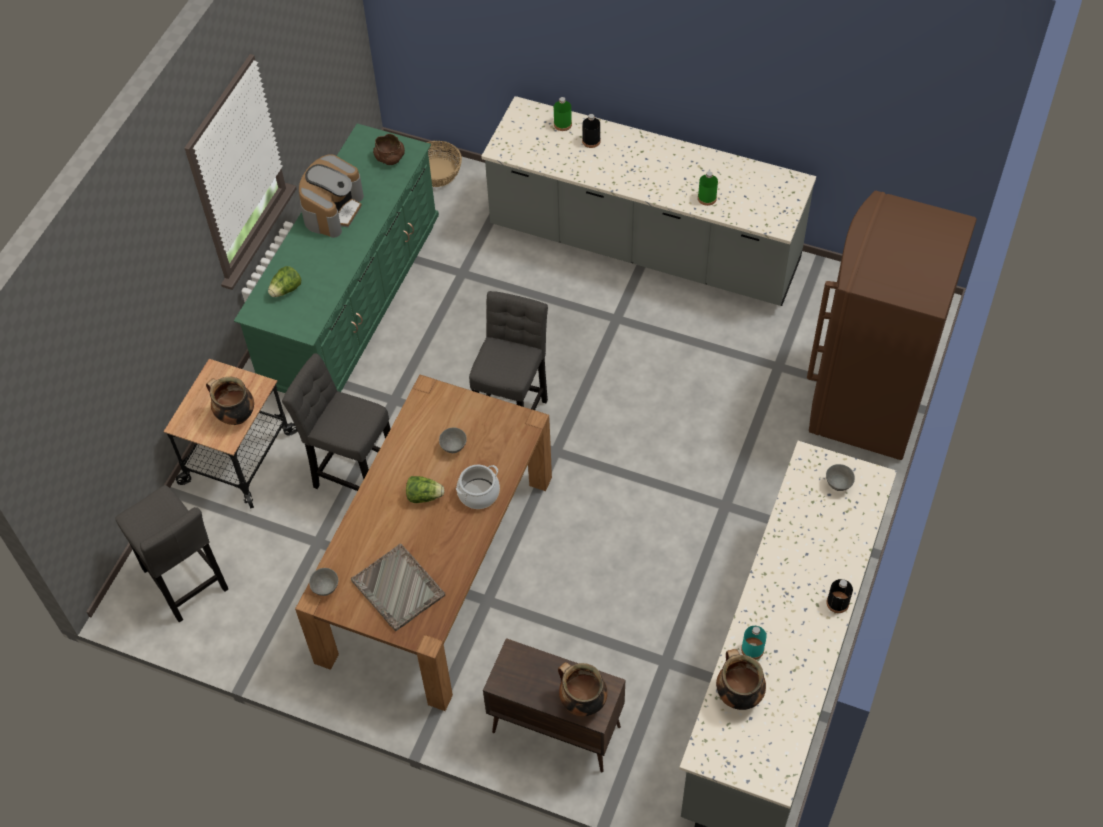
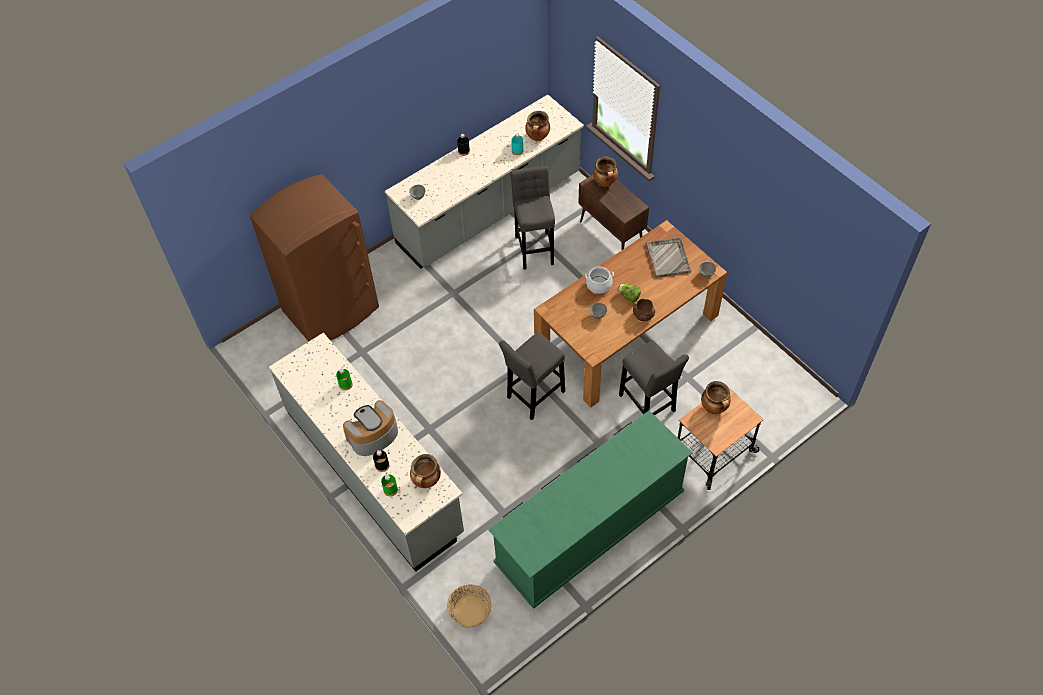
camera: 150 degrees left, 0 degrees up
grey stool [115,485,228,623] -> grey stool moved to [510,166,555,269]
lettuce [268,266,301,297] -> none
coffee machine [299,154,364,238] -> coffee machine moved to [343,400,398,456]
brown bowl [373,134,405,165] -> brown bowl moved to [633,299,655,321]
none -> cooking pot [410,454,441,488]

